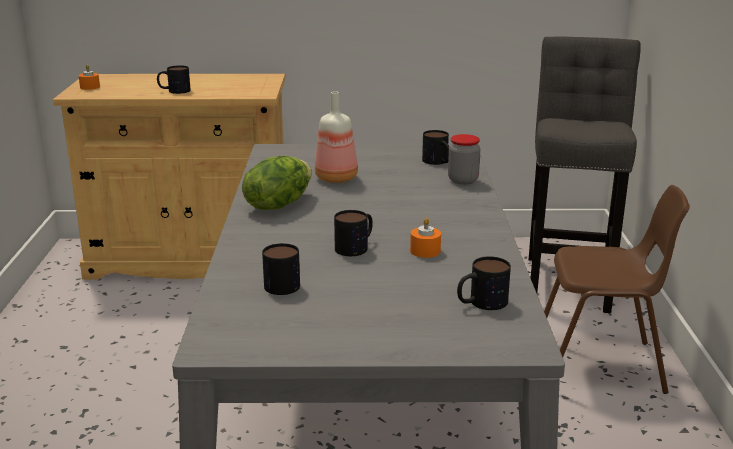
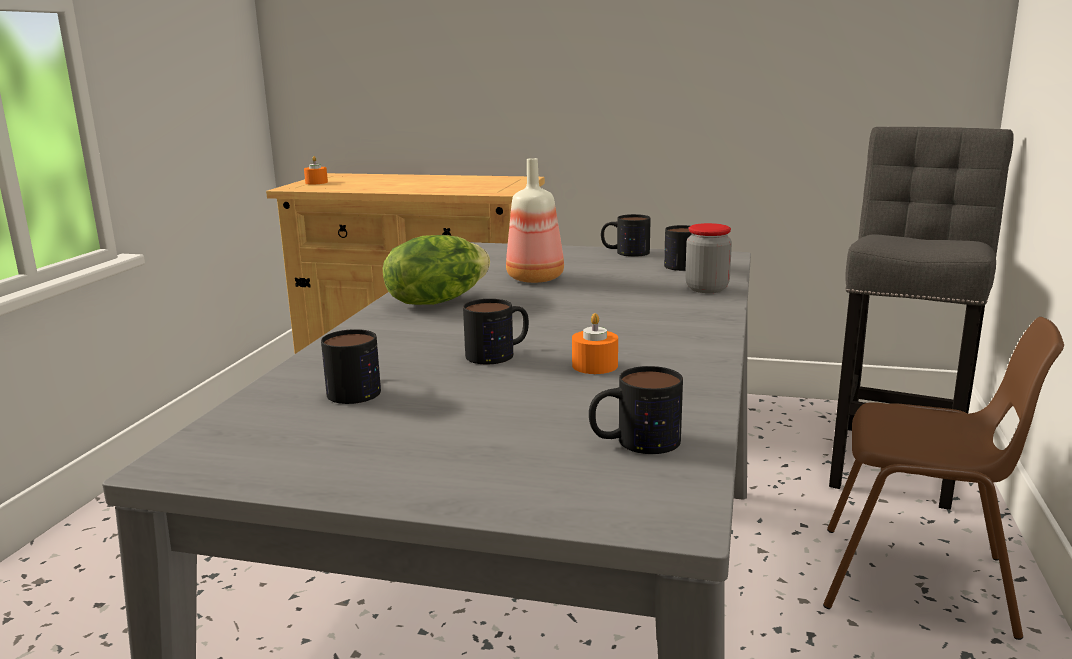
camera: 15 degrees right, 5 degrees down
mug [157,65,191,94] -> mug moved to [601,214,651,257]

